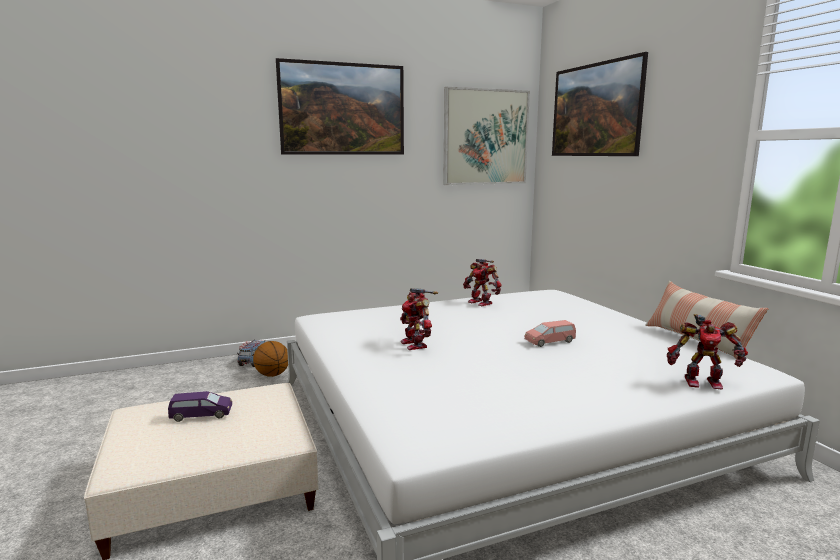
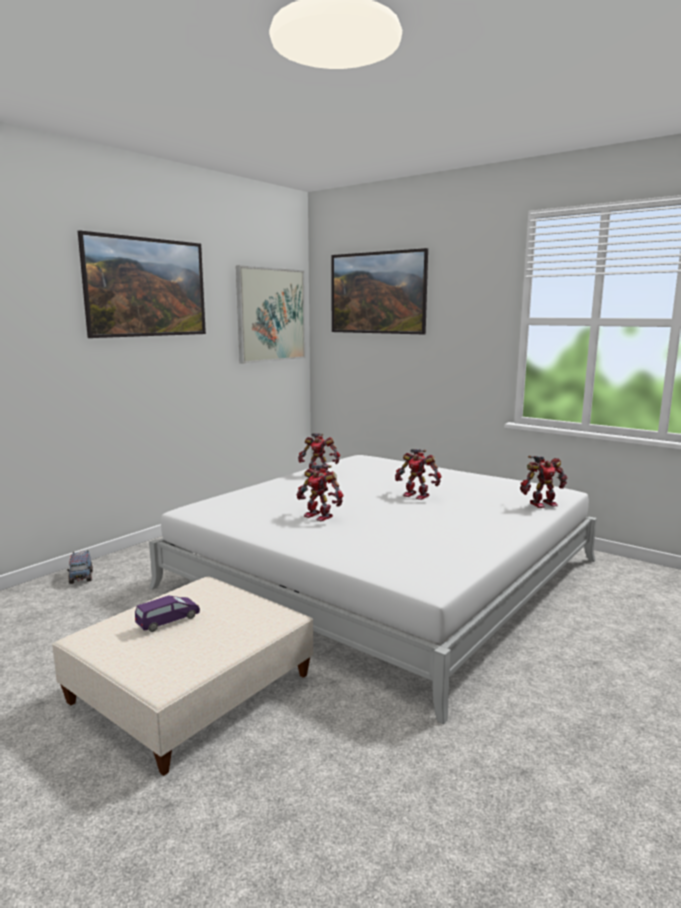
camera: 30 degrees left, 0 degrees up
basketball [253,341,288,377] -> none
pink toy car [524,320,576,347] -> toy robot [395,449,442,500]
pillow [645,281,769,359] -> none

